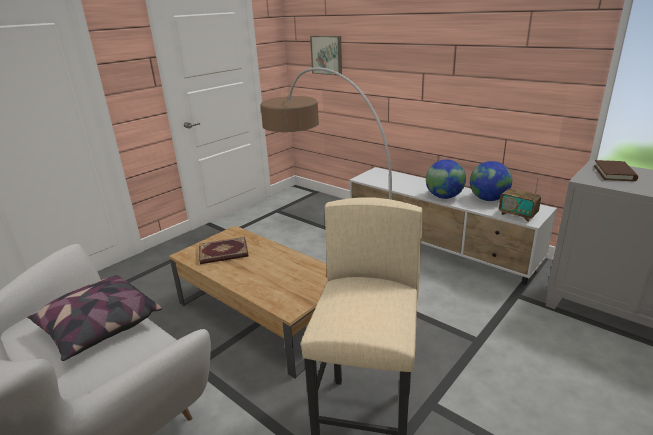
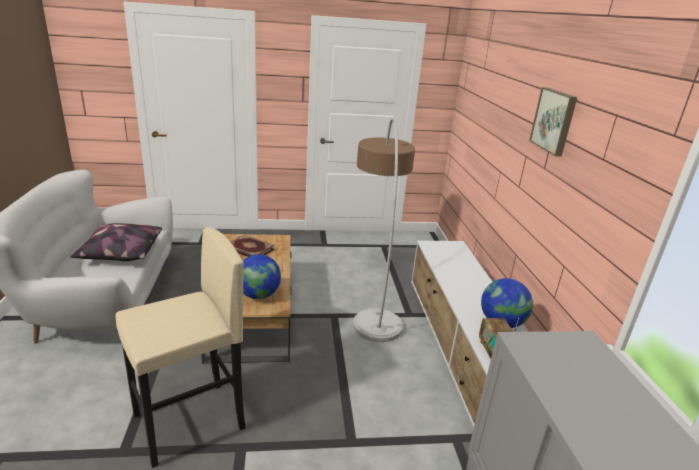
camera: 40 degrees right, 0 degrees up
picture [310,36,342,76] -> picture moved to [529,87,577,156]
globe [426,159,466,199] -> globe moved to [243,254,281,299]
brown book [594,160,638,181] -> none

